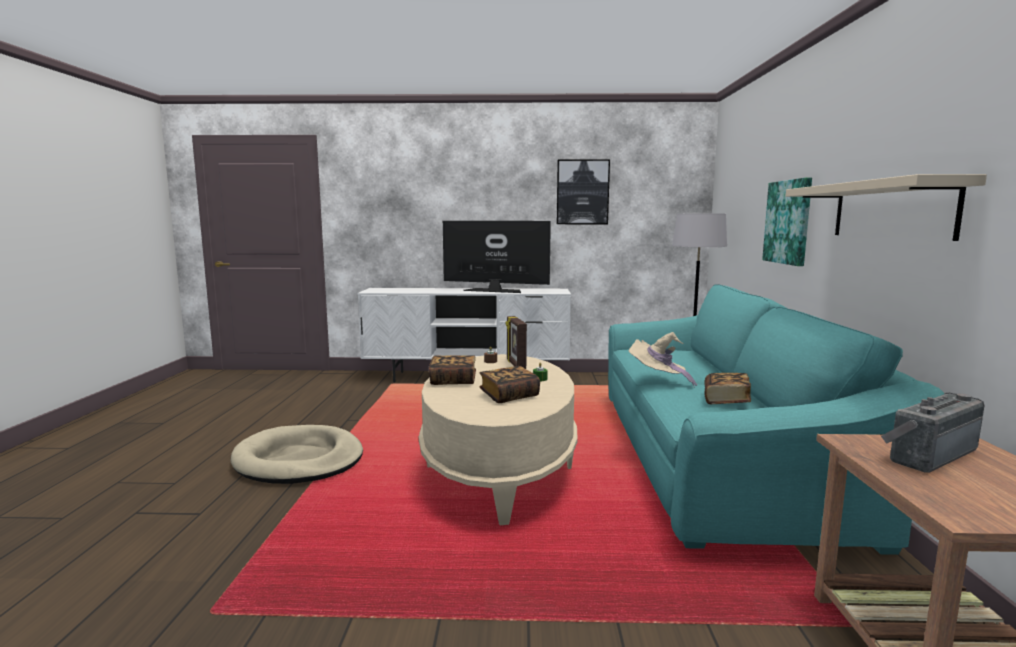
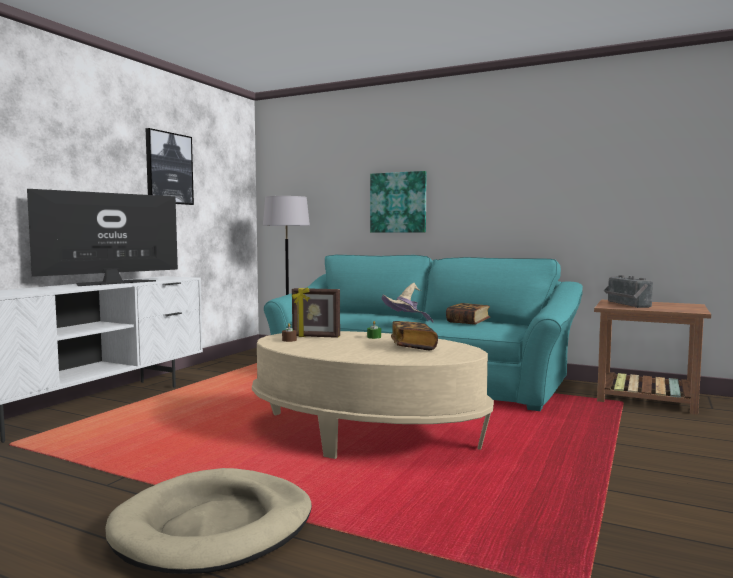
camera: 65 degrees left, 5 degrees down
book [429,355,476,385] -> none
beige shelf [786,174,987,241] -> none

